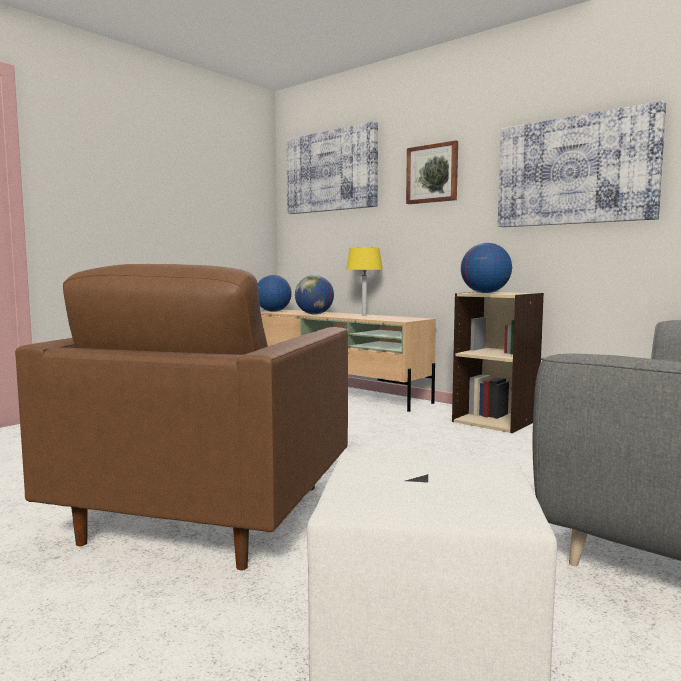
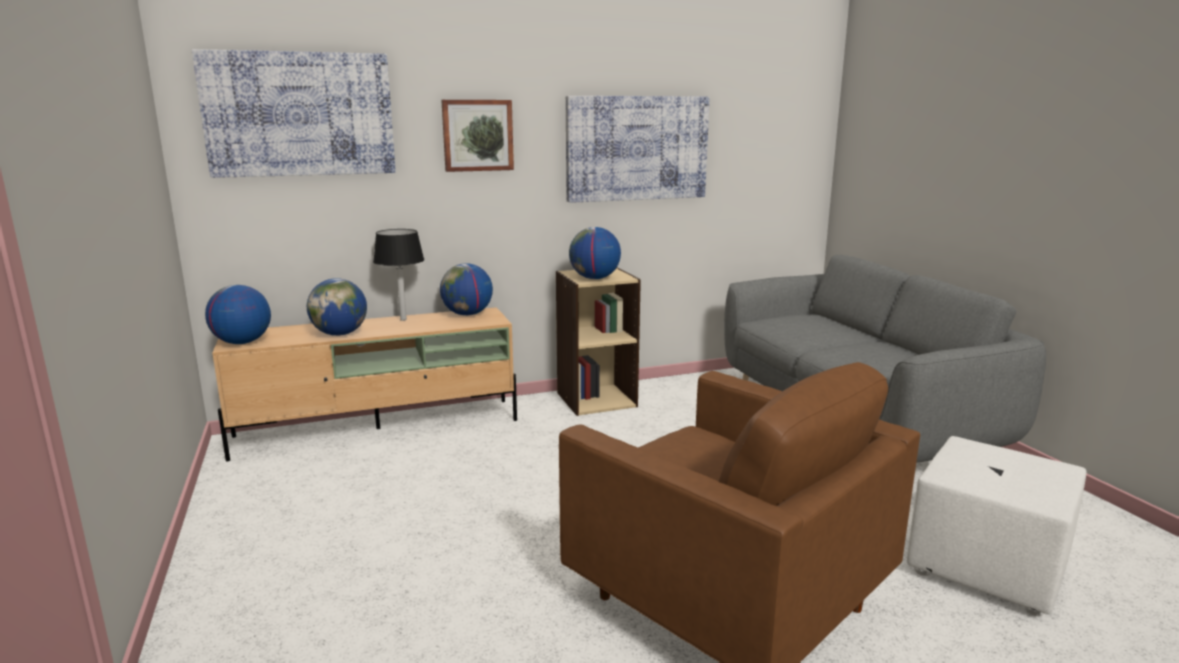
camera: 60 degrees left, 10 degrees up
yellow table lamp [346,247,383,315] -> black table lamp [373,229,424,321]
none -> globe [440,263,493,316]

